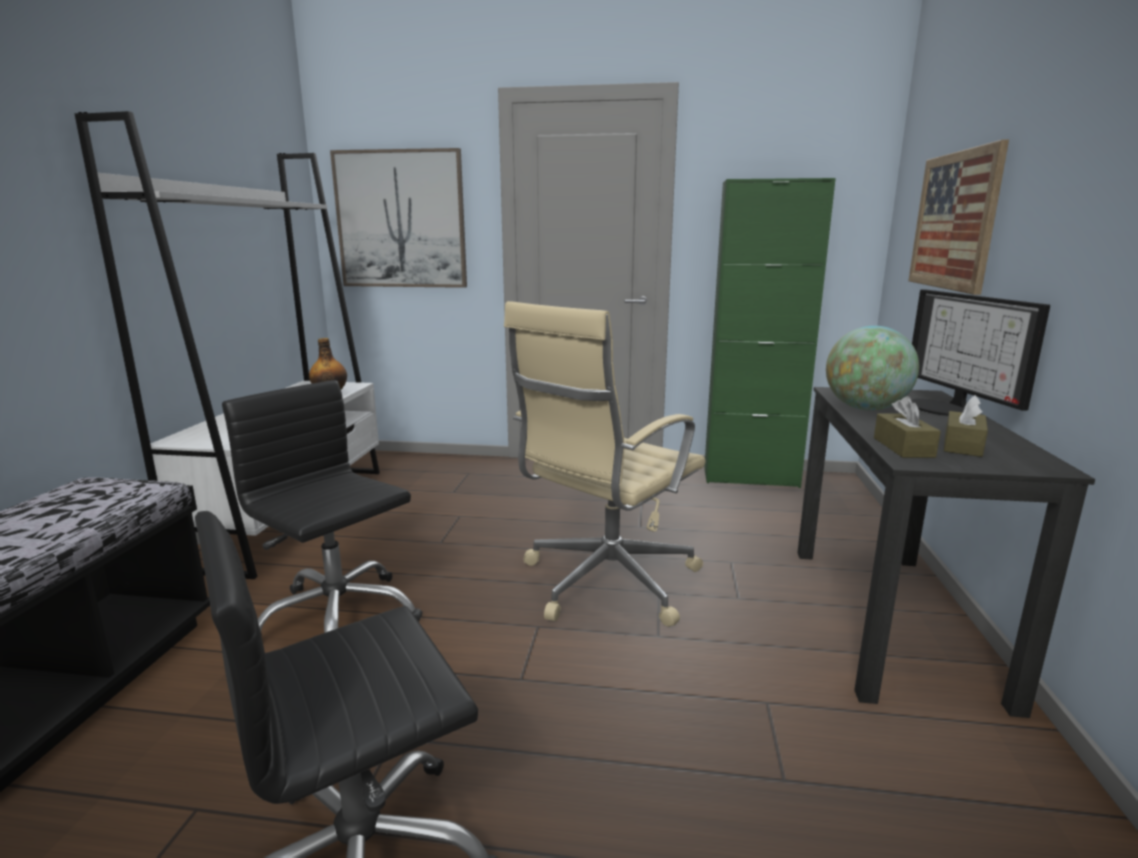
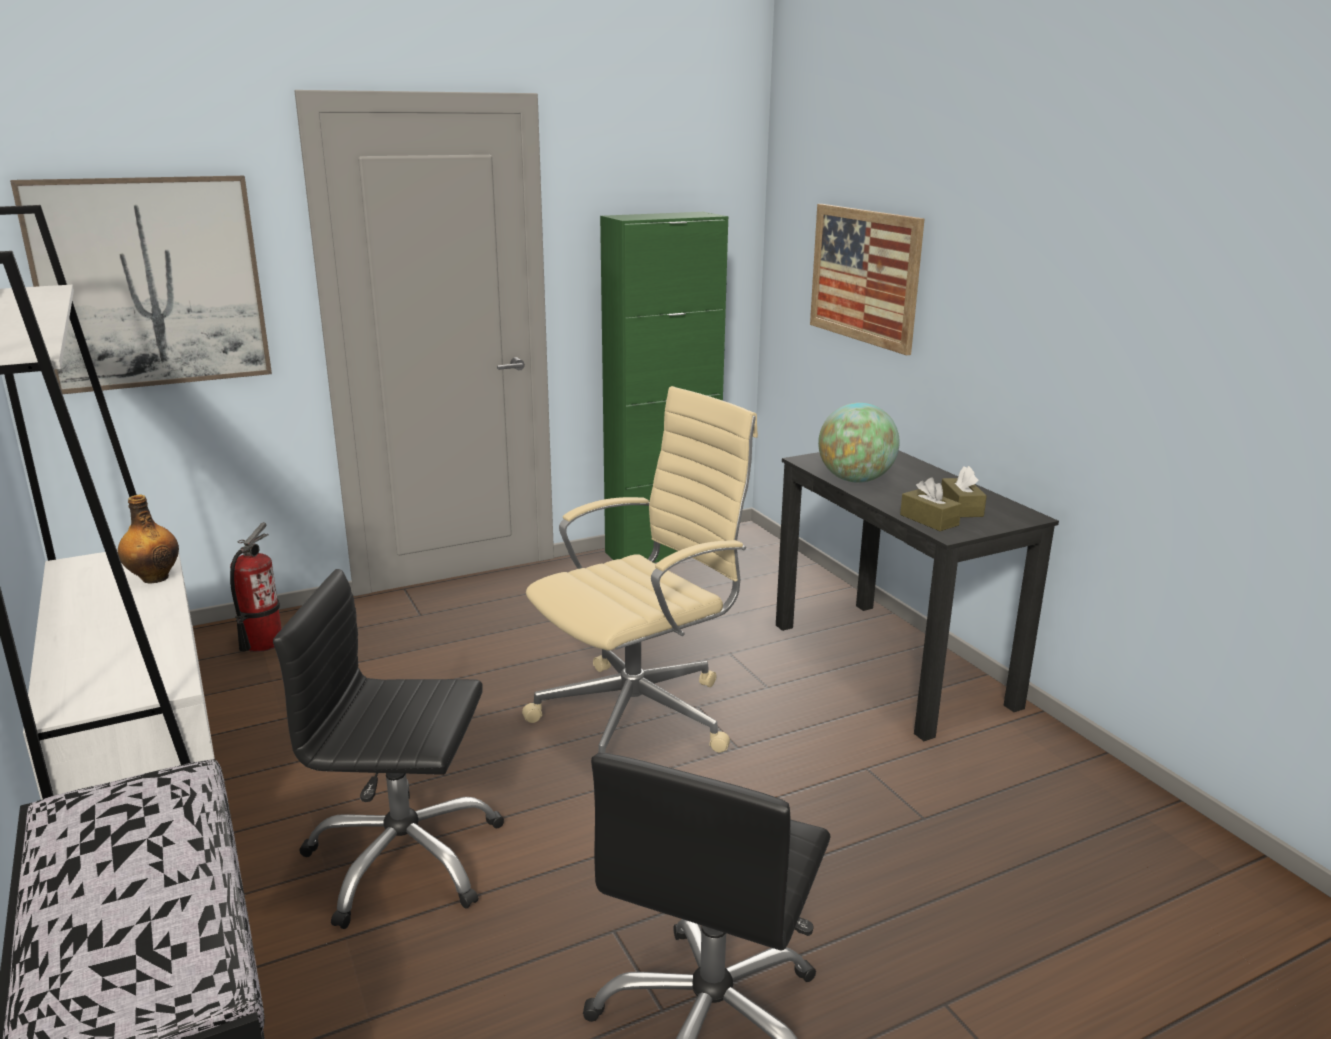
camera: 35 degrees left, 5 degrees up
beige office chair [504,301,705,627] -> beige office chair turned 135 degrees counterclockwise [522,386,758,753]
monitor [911,289,1050,416] -> none
none -> fire extinguisher [230,522,282,652]

